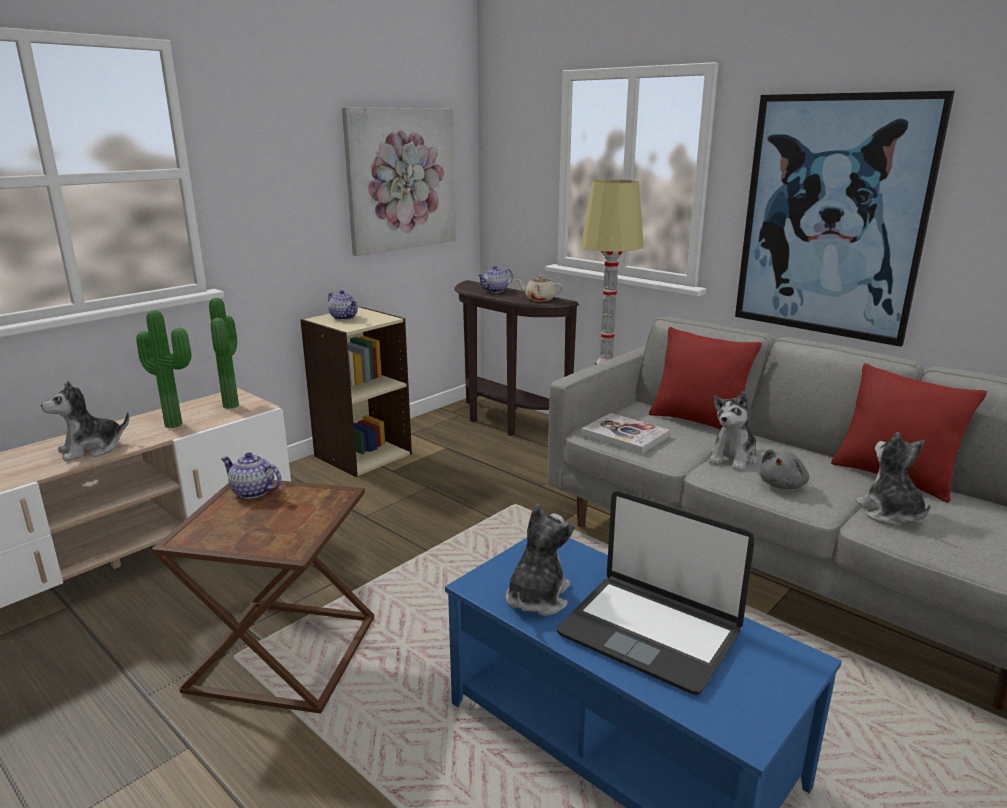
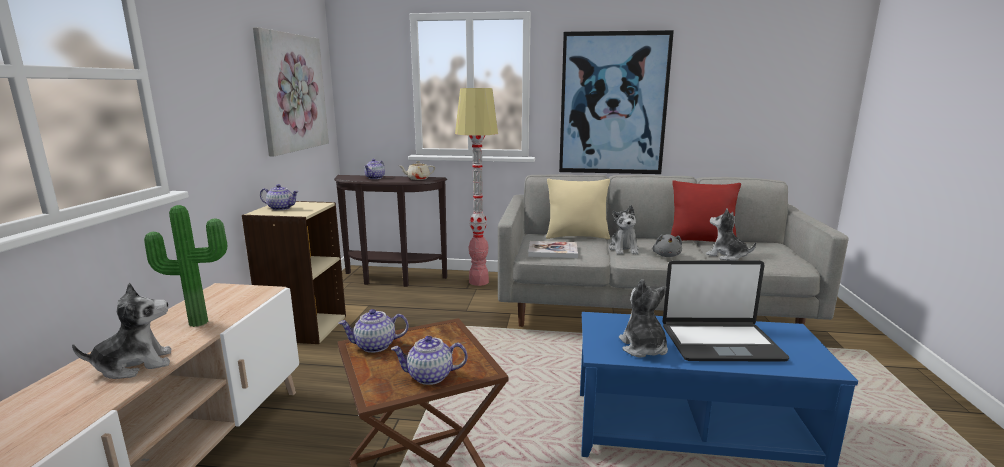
camera: 35 degrees left, 5 degrees down
plush toy [41,381,129,461] -> plush toy turned 135 degrees counterclockwise [72,283,172,379]
potted plant [209,298,239,409] -> none
red pillow [649,327,762,430] -> beige pillow [546,178,610,239]
none -> teapot [391,336,467,385]

